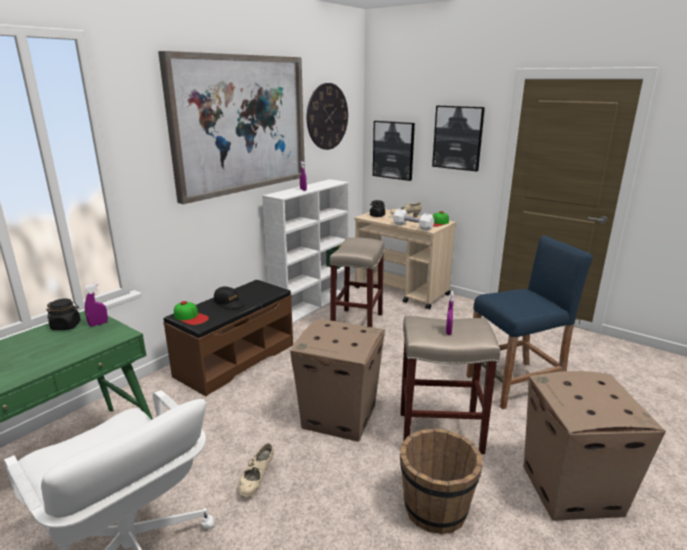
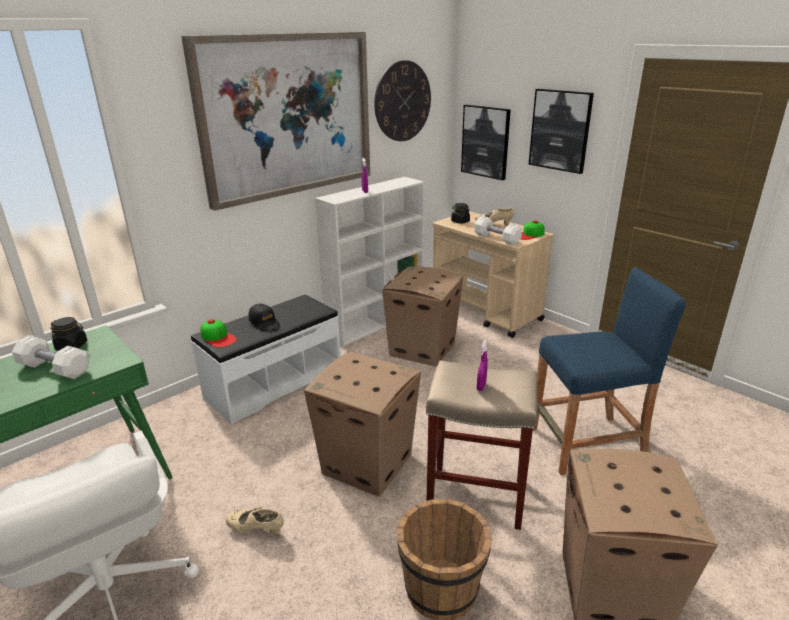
camera: 10 degrees right, 5 degrees up
purple spray bottle [84,283,108,326] -> none
brown bench [163,280,293,396] -> white bench [191,294,341,424]
beige shoe [238,443,274,497] -> beige shoe turned 75 degrees clockwise [226,507,284,535]
beige stool [330,237,385,327] -> cardboard box [382,267,463,367]
none -> white dumbbell [12,335,89,379]

